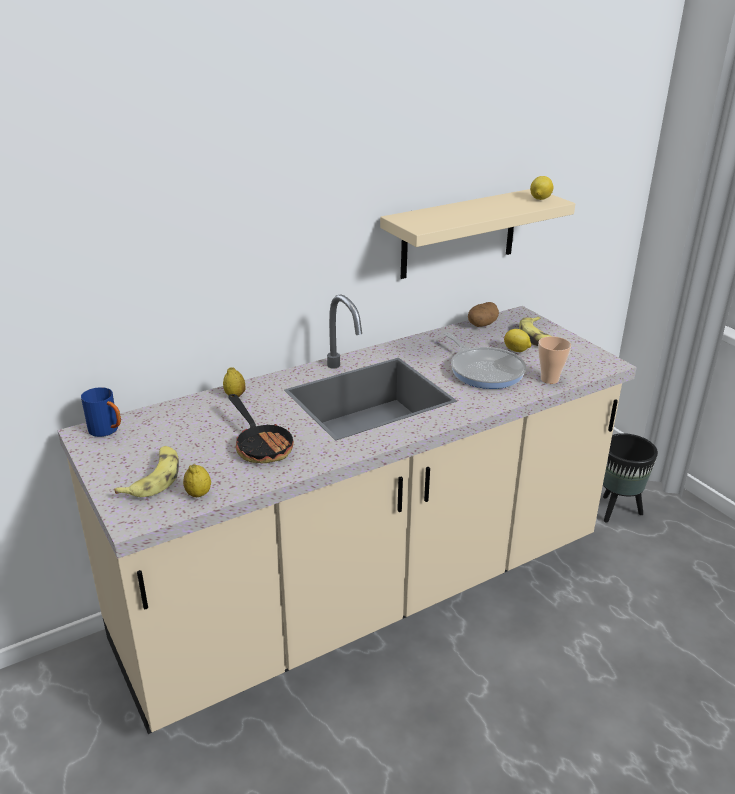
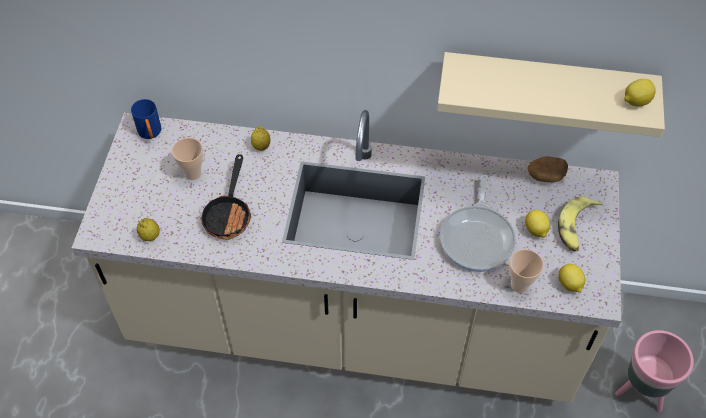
camera: 40 degrees right, 25 degrees up
banana [114,446,179,497] -> none
black planter [603,433,658,523] -> pink planter [615,330,694,412]
none -> cup [172,138,203,180]
none -> lemon [559,264,585,293]

